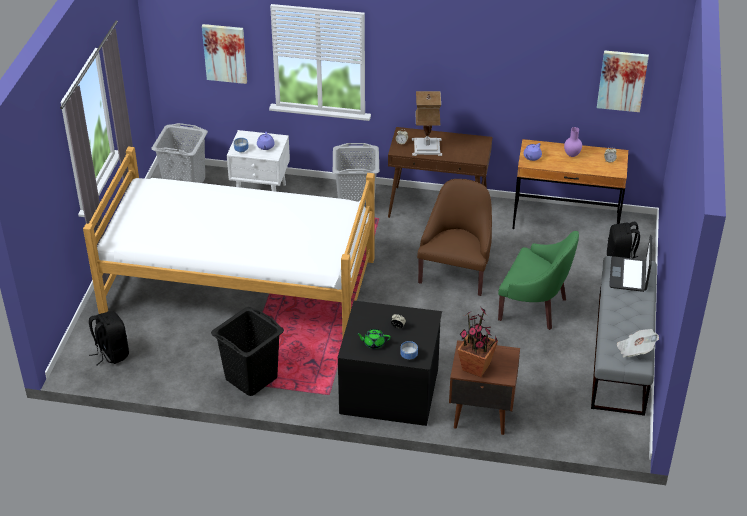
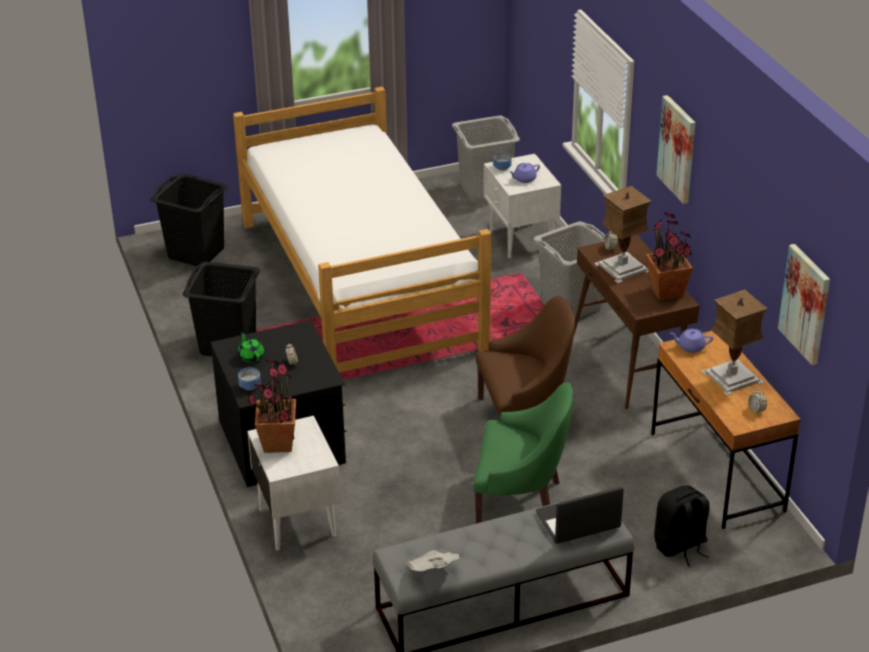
camera: 60 degrees right, 5 degrees down
black backpack [89,311,129,366] -> black laundry basket [151,173,228,266]
picture [202,24,247,84] -> picture moved to [656,95,696,204]
brown nightstand [449,340,520,435] -> white nightstand [247,416,341,551]
green armchair [498,231,579,330] -> green armchair turned 75 degrees counterclockwise [473,382,573,524]
purple vase [564,127,582,157] -> table lamp [701,290,768,396]
none -> potted plant [646,212,693,301]

